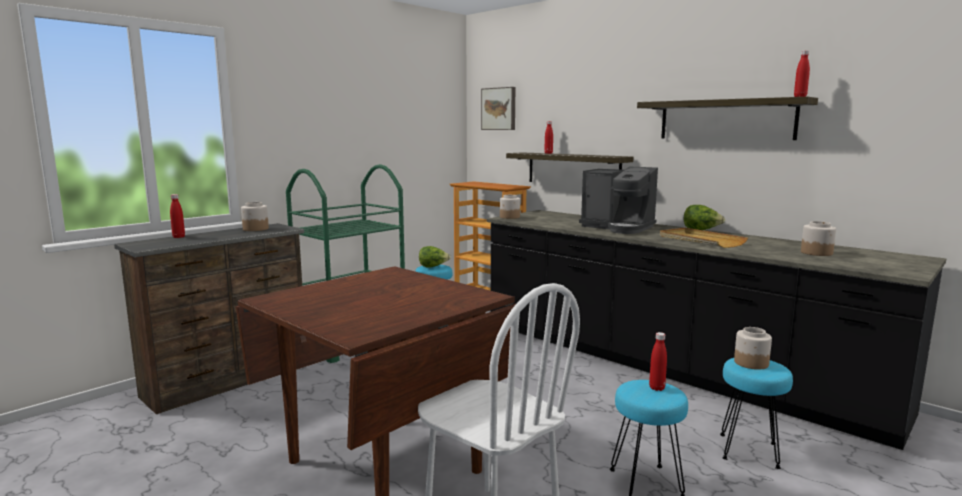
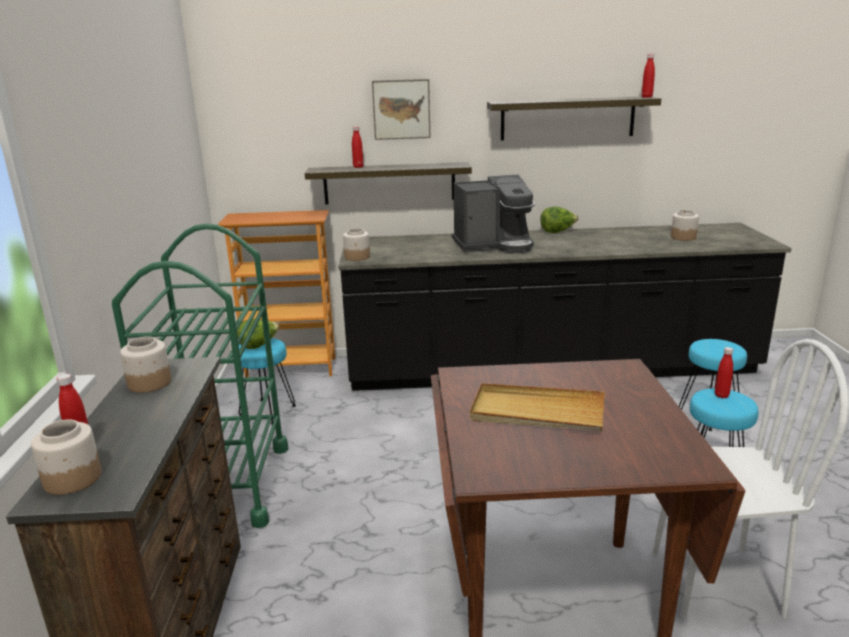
camera: 45 degrees left, 10 degrees up
picture [481,87,515,130] -> picture moved to [372,79,431,140]
beige tray [660,228,748,248] -> beige tray moved to [470,383,605,431]
jar [734,327,772,370] -> jar moved to [31,420,101,495]

